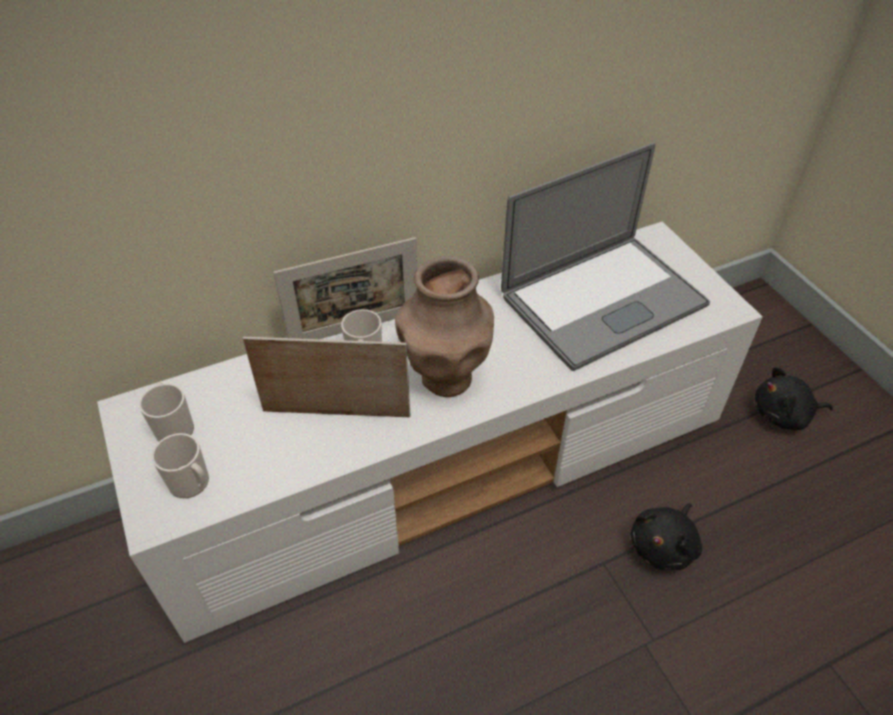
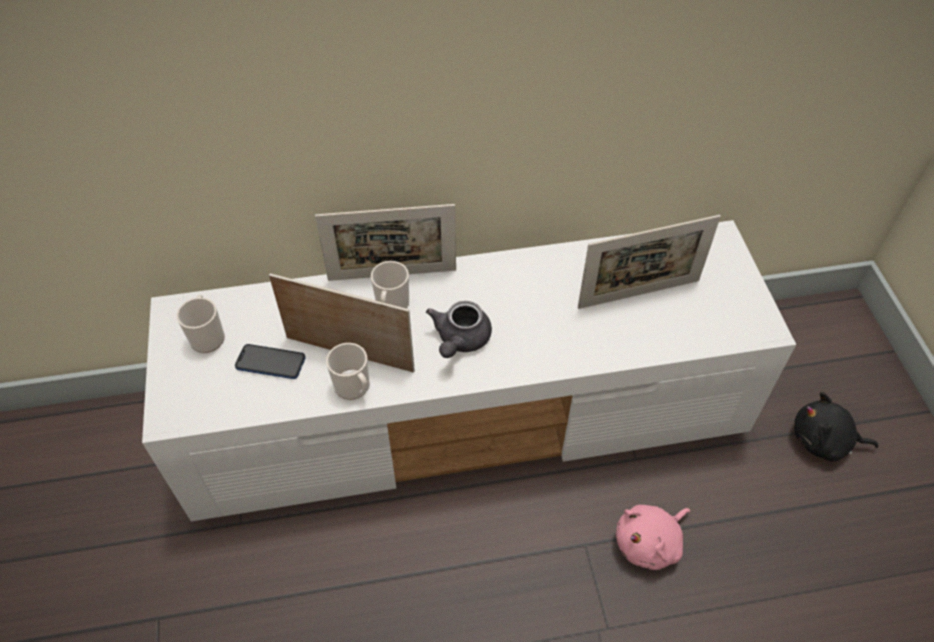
camera: 15 degrees right, 5 degrees up
mug [152,433,209,498] -> mug moved to [326,343,369,400]
brown vase [395,256,494,397] -> grey teapot [426,301,492,358]
laptop [501,143,710,371] -> picture frame [578,215,721,309]
black plush toy [630,503,702,570] -> pink plush toy [616,505,690,570]
none -> phone [235,344,306,379]

